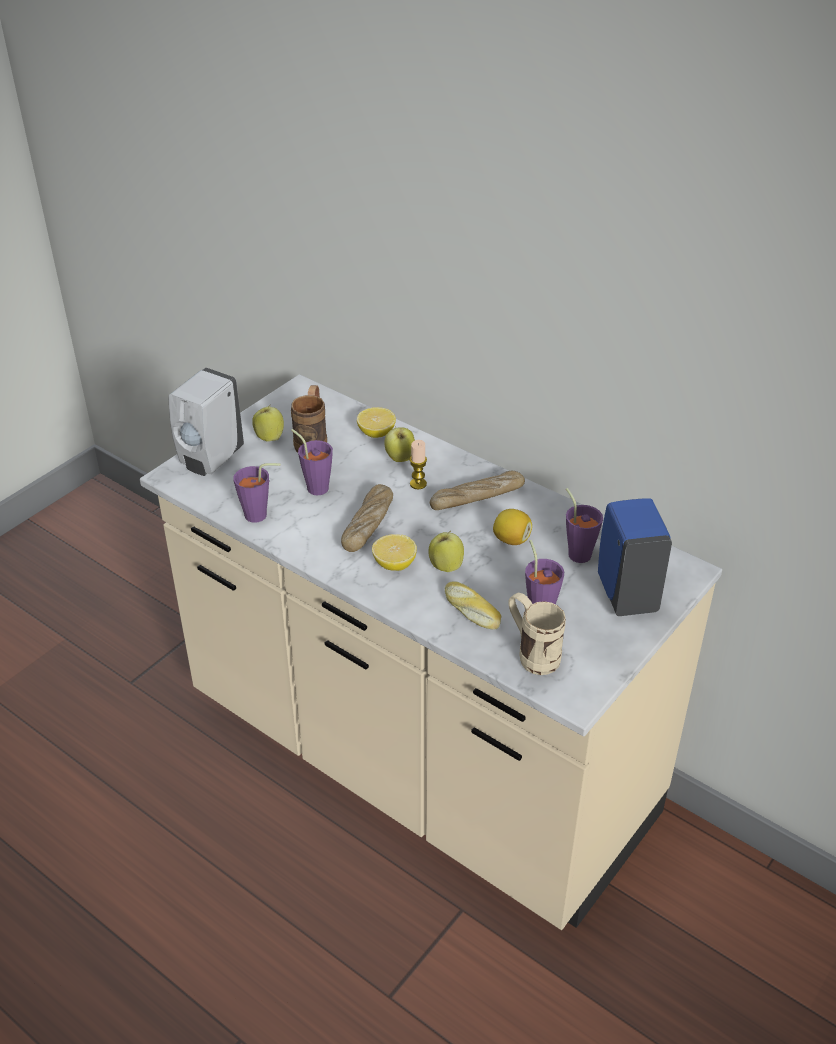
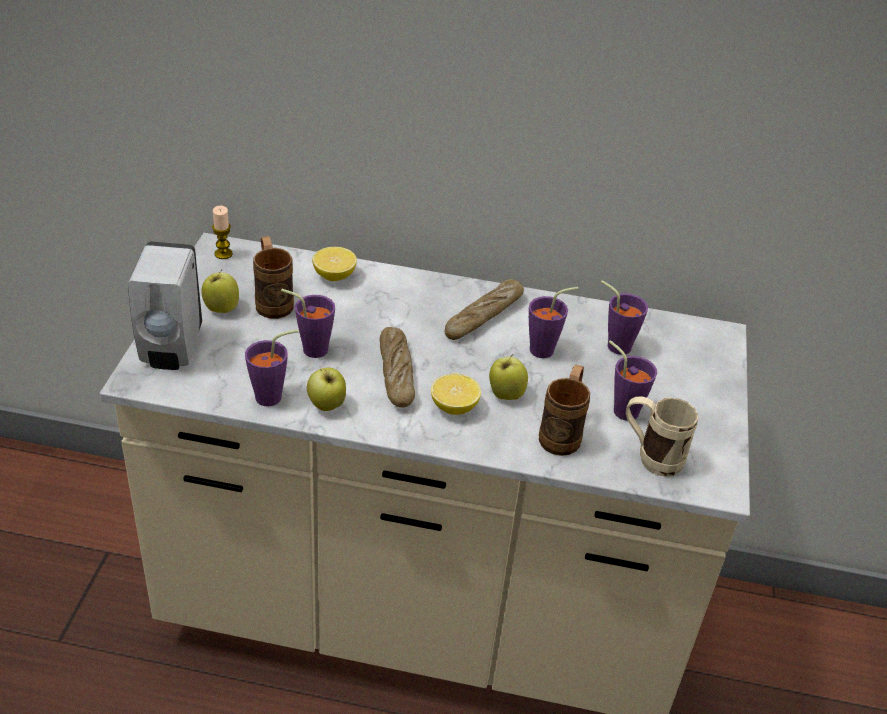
camera: 30 degrees left, 0 degrees up
apple [384,426,415,462] -> apple moved to [307,368,346,411]
candle [409,440,427,489] -> candle moved to [212,205,233,259]
bread [445,581,501,630] -> brown mug [539,364,590,456]
lemon [493,509,532,545] -> purple cup [529,287,578,358]
blue soap dispenser [598,498,672,616] -> none

